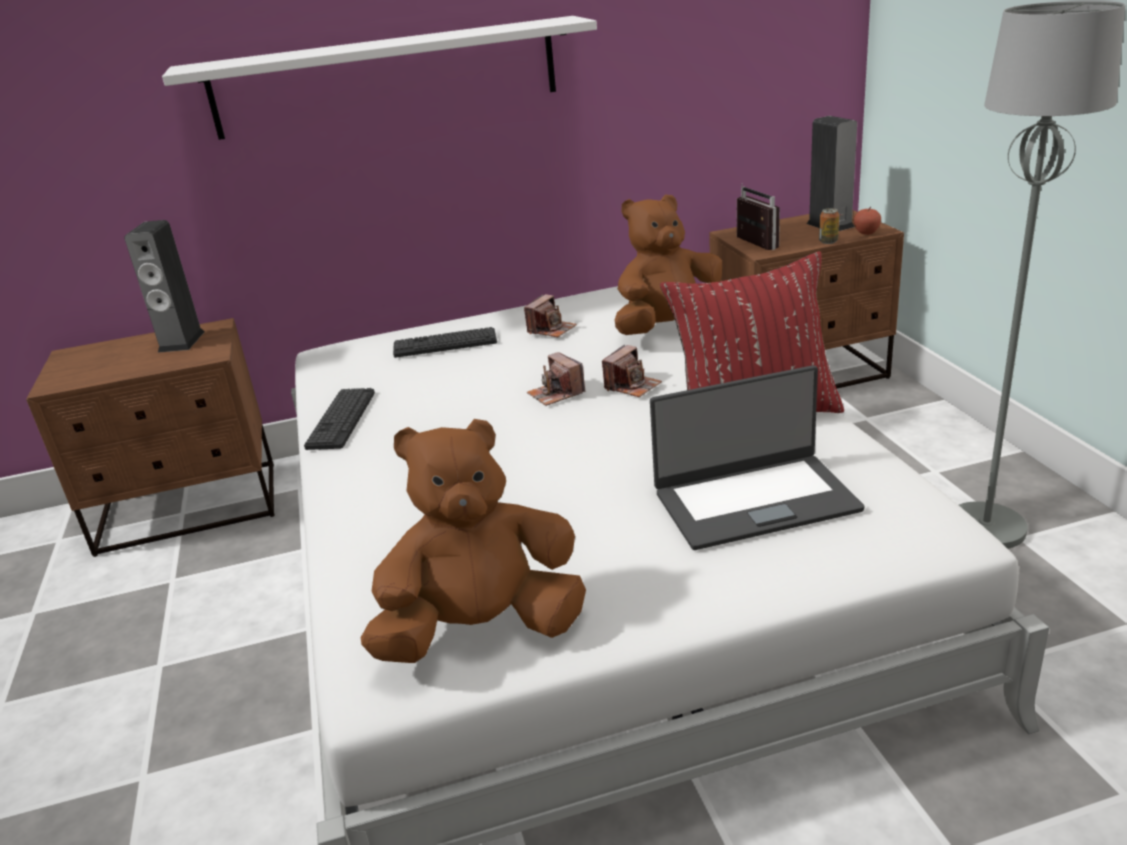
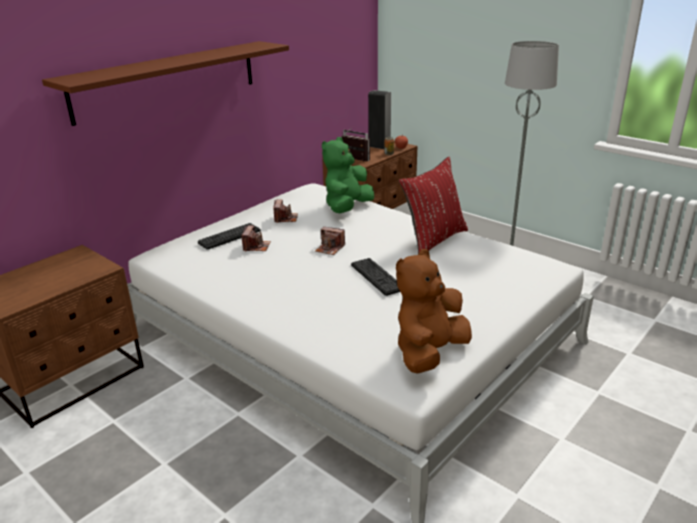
camera: 35 degrees left, 0 degrees up
speaker [124,220,205,353] -> none
white shelf [162,16,597,140] -> brown shelf [42,41,289,126]
keyboard [304,388,375,450] -> keyboard moved to [351,258,400,296]
camera [602,345,662,397] -> camera moved to [241,225,271,252]
brown plush toy [615,194,722,335] -> green plush toy [322,137,374,213]
laptop [650,365,864,550] -> none

